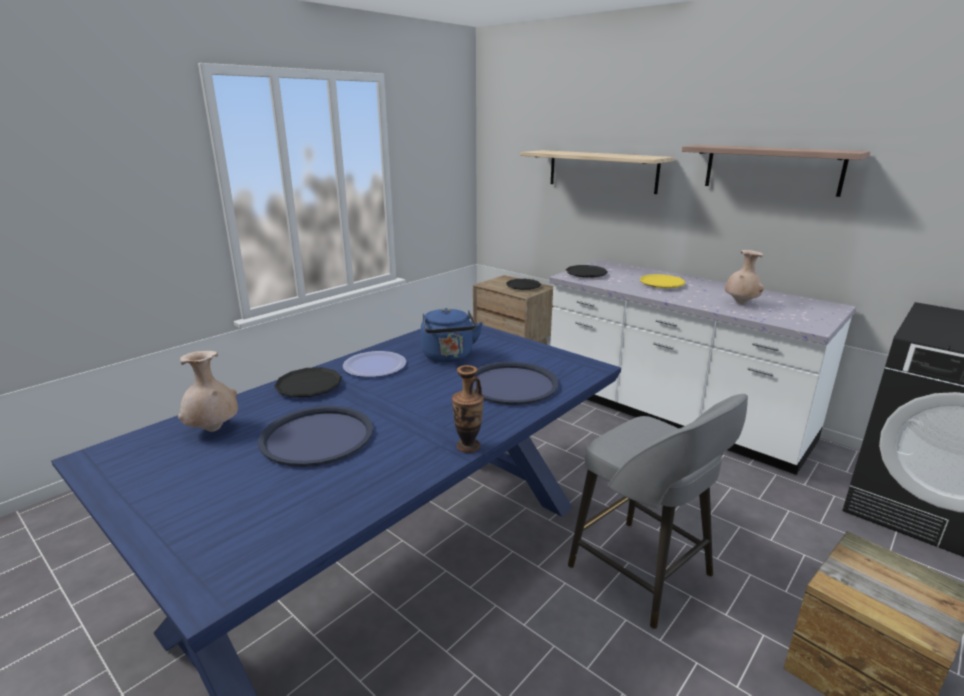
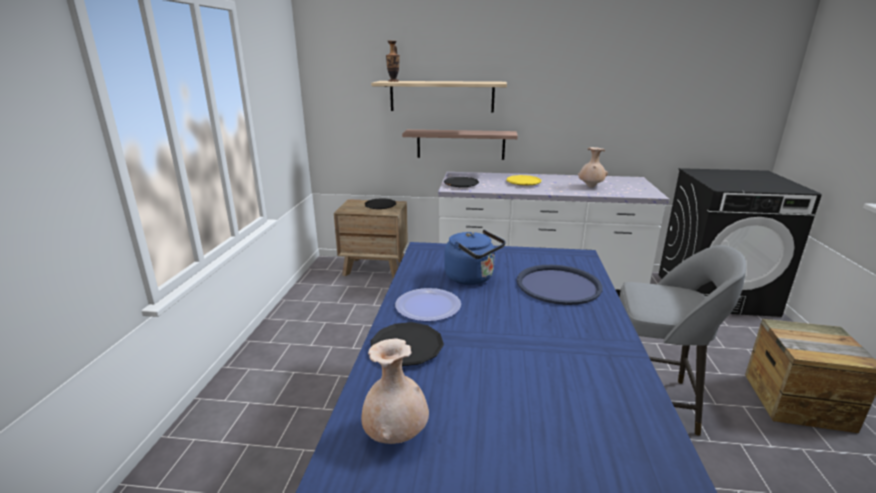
camera: 35 degrees left, 0 degrees up
blue tray [258,406,373,467] -> none
vase [452,365,484,453] -> vase moved to [386,41,400,82]
shelf [682,145,870,197] -> shelf moved to [402,129,518,160]

